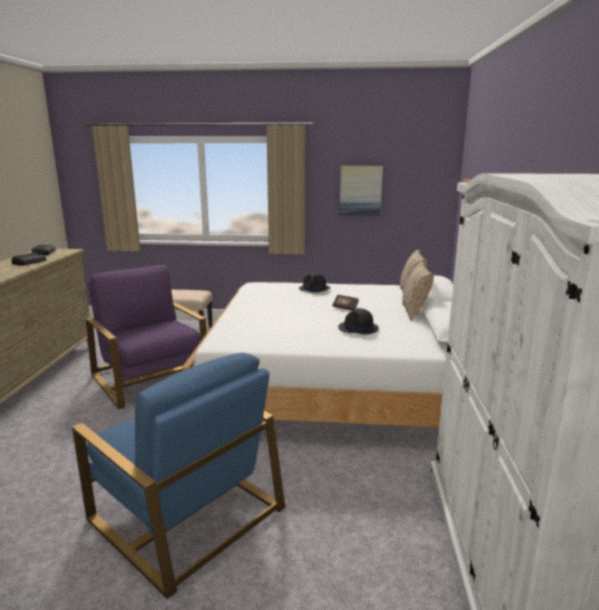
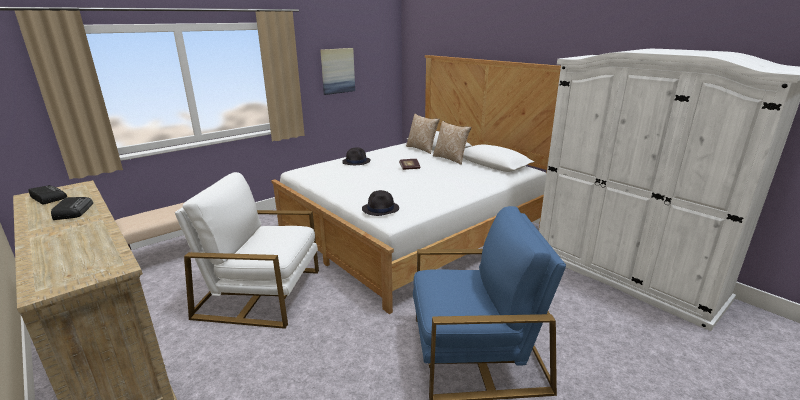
camera: 45 degrees left, 5 degrees up
purple armchair [86,265,207,409] -> white armchair [175,172,319,329]
black hat [338,308,379,334] -> black hat moved to [362,190,399,216]

